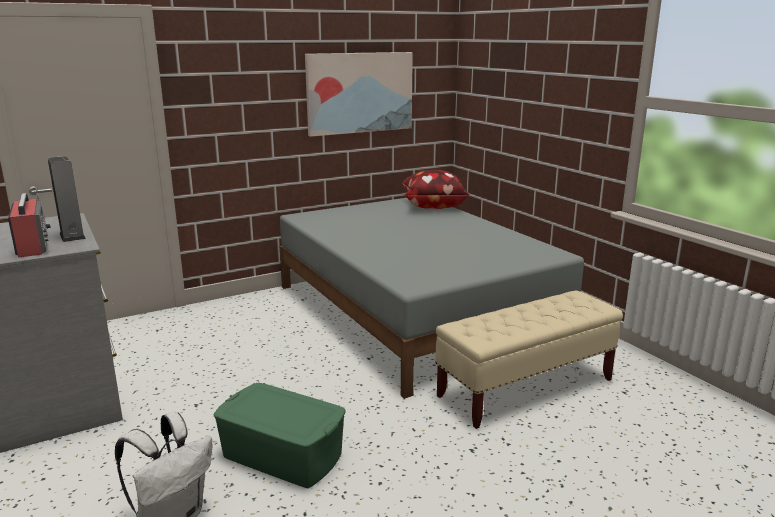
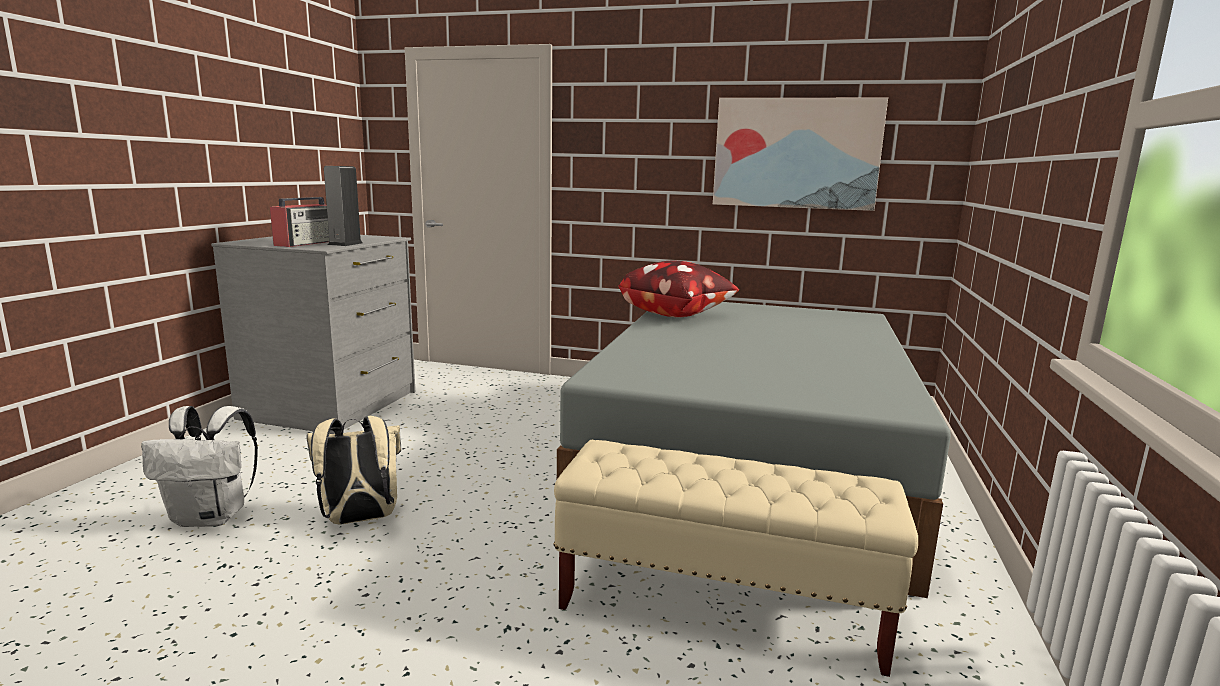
camera: 45 degrees right, 5 degrees down
green storage box [214,383,346,488] -> beige backpack [307,416,401,525]
pillow [402,170,469,209] -> pillow moved to [618,261,739,317]

